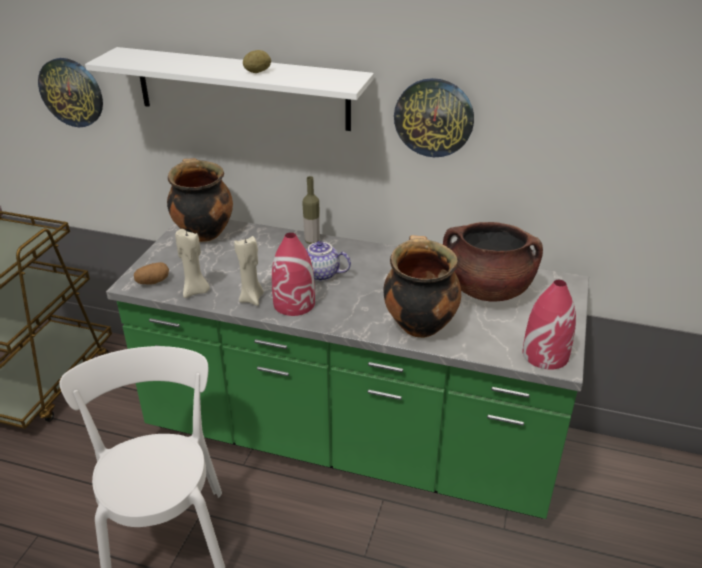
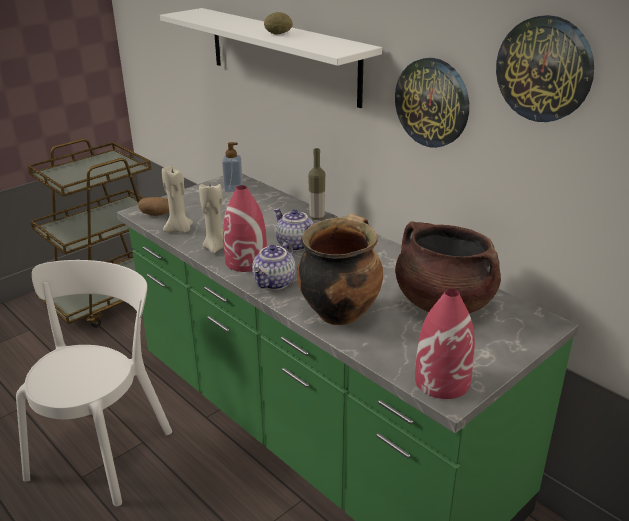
camera: 30 degrees right, 5 degrees down
wall clock [38,58,103,127] -> wall clock moved to [496,15,594,122]
cooking pot [167,158,233,242] -> soap dispenser [222,142,243,192]
none -> teapot [252,240,296,290]

